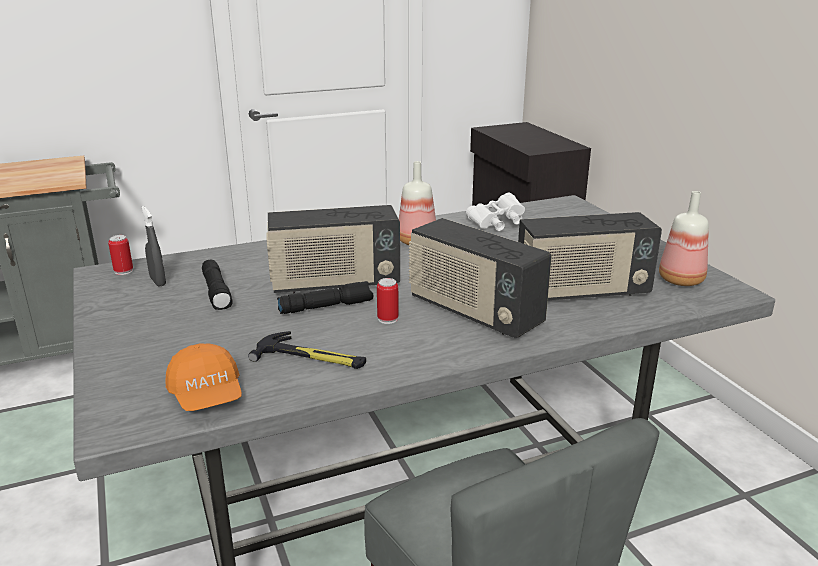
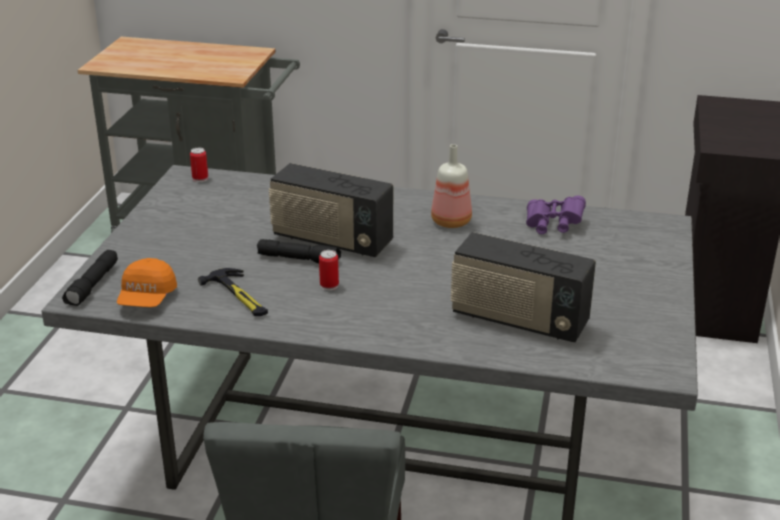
camera: 35 degrees right, 5 degrees up
grey spray bottle [141,206,166,287] -> none
black flashlight [202,260,233,310] -> black flashlight moved to [62,250,118,306]
radio [409,218,552,338] -> none
white binoculars [466,193,525,231] -> purple binoculars [526,196,586,234]
bottle [659,191,709,286] -> none

